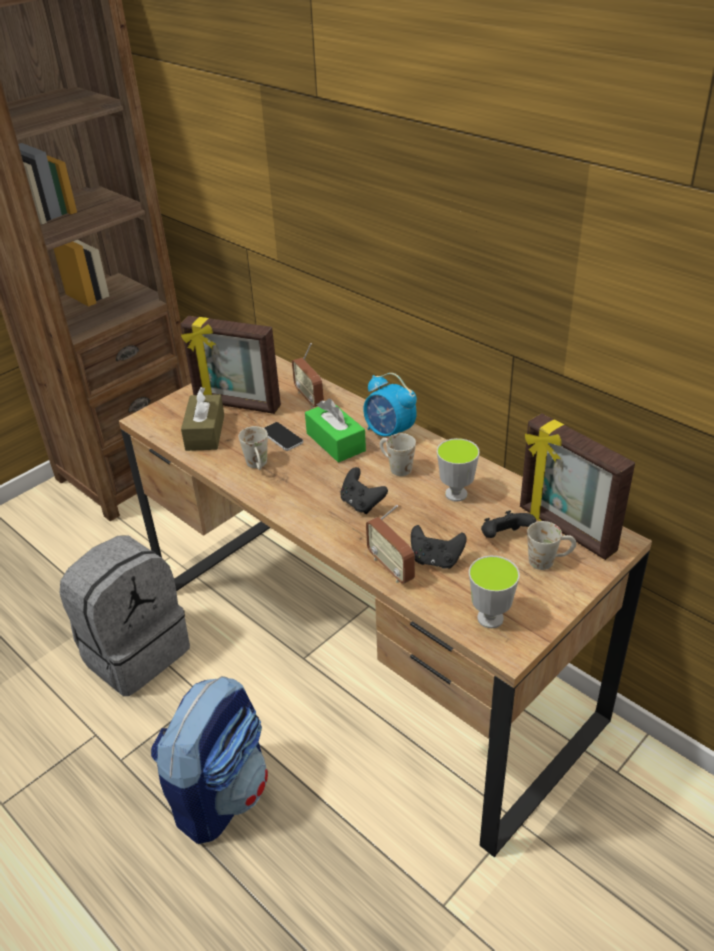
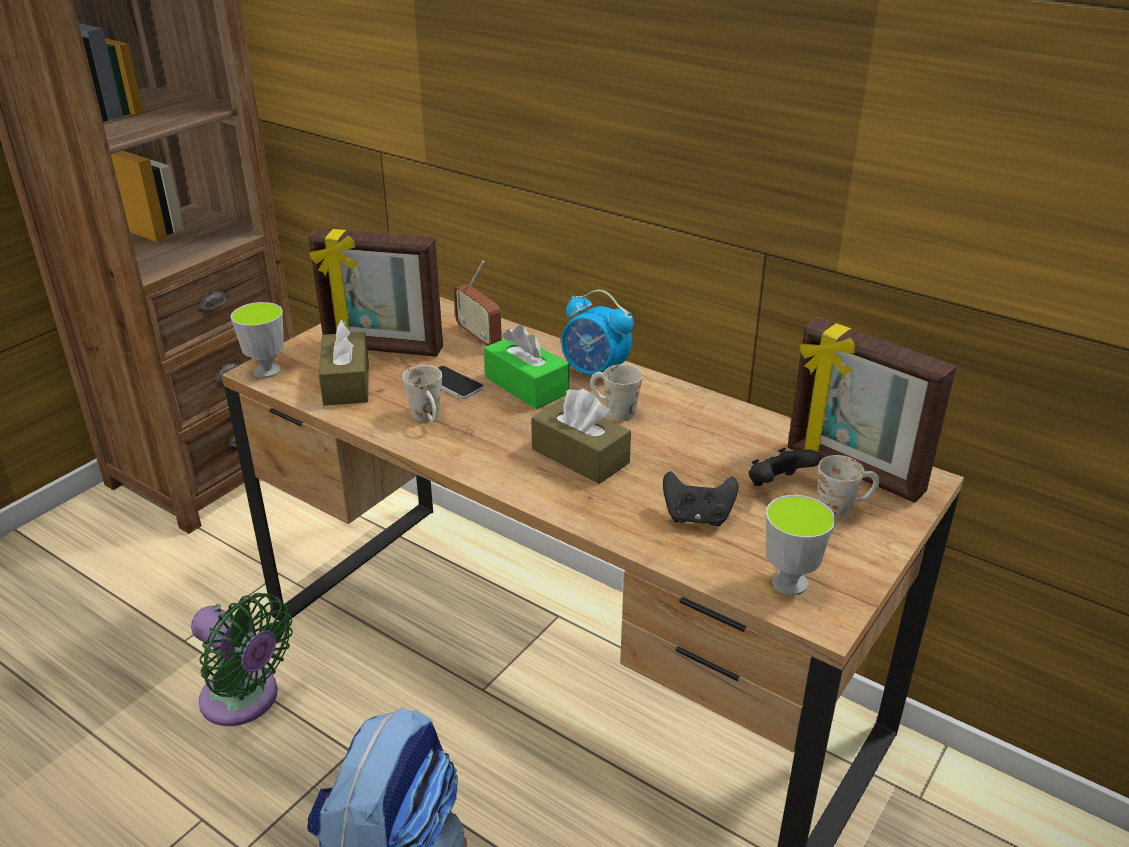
camera: 10 degrees left, 5 degrees down
grey backpack [60,535,190,696] -> green fan [191,593,293,726]
black game controller [340,467,388,514] -> brown tissue box [531,388,631,484]
radio [366,505,415,584] -> none
cup [437,438,480,502] -> cup moved to [231,302,284,378]

